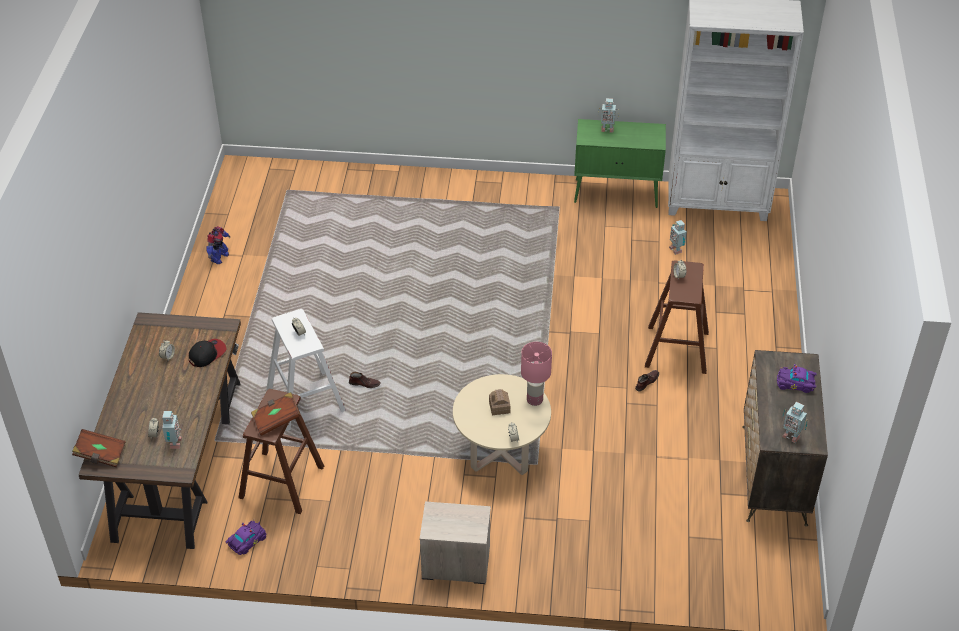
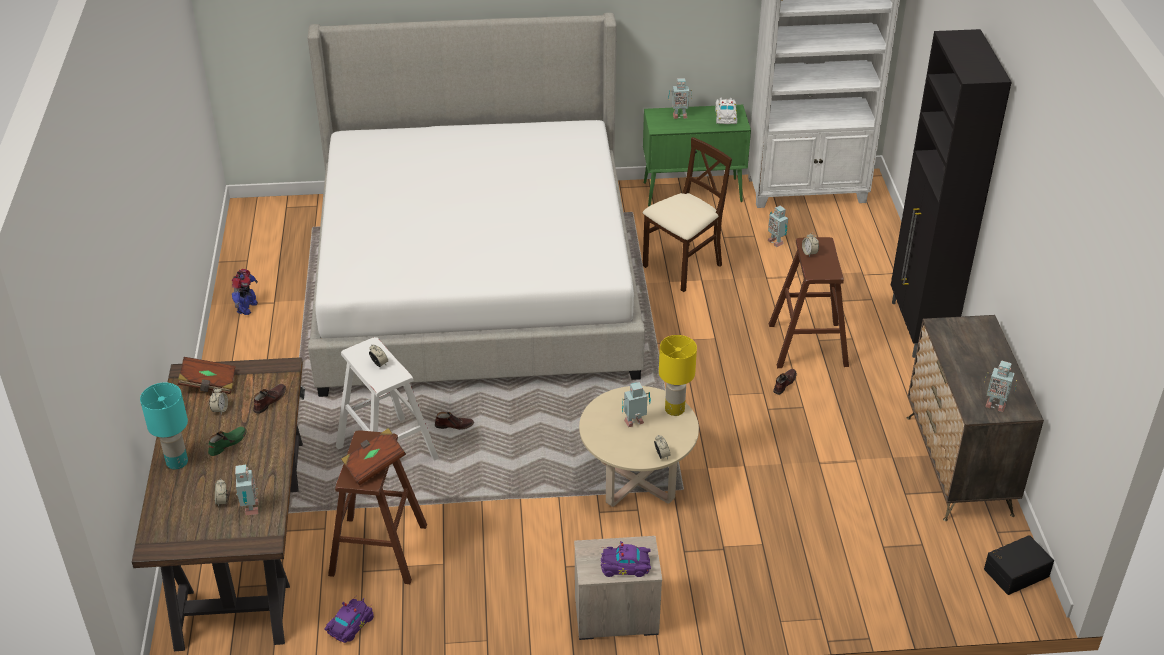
camera: 10 degrees left, 5 degrees down
brown book [72,429,126,467] -> brown book moved to [178,357,236,394]
cap [189,339,226,367] -> brown shoe [253,384,286,414]
toy house [489,389,511,415] -> toy robot [622,382,651,427]
pink table lamp [521,342,552,406] -> yellow table lamp [659,335,697,416]
purple toy car [777,364,817,393] -> purple toy car moved to [601,541,651,577]
none -> turquoise table lamp [140,382,188,469]
none -> green shoe [208,427,247,456]
none -> bed [308,13,645,397]
none -> beige chair [643,137,732,292]
none -> white toy car [715,98,737,124]
none -> black cabinet [891,29,1012,358]
none -> black storage box [984,535,1054,595]

